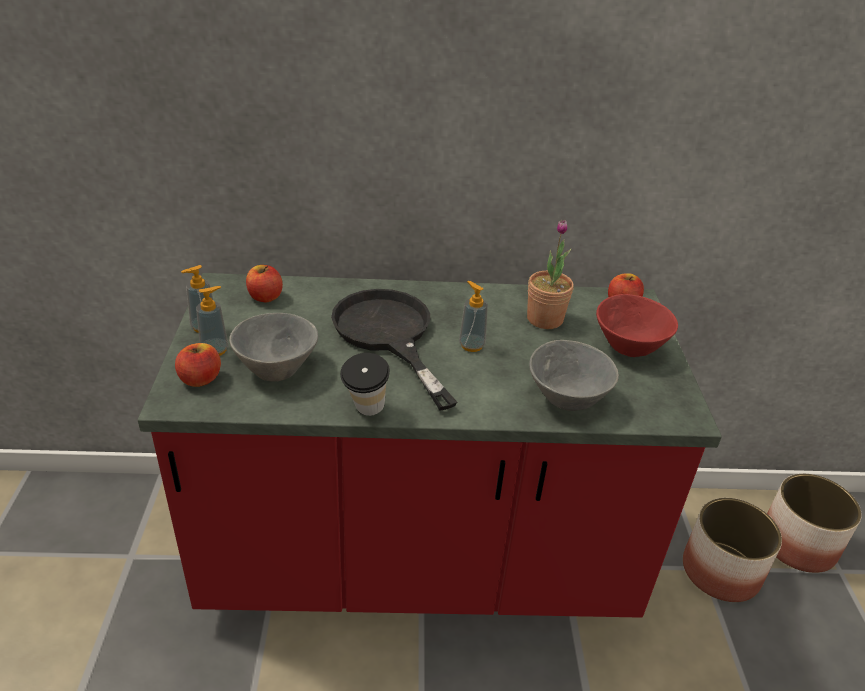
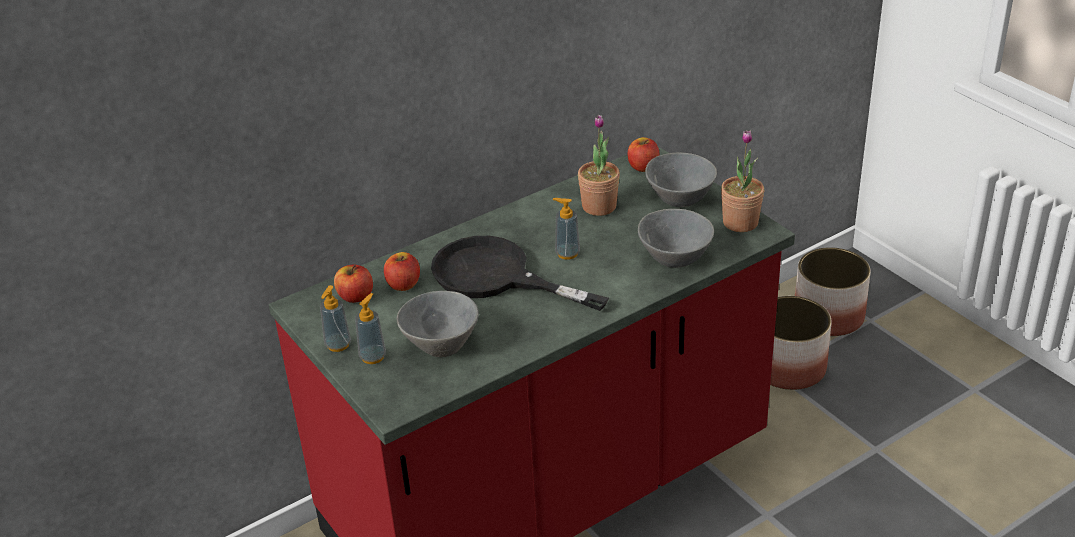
camera: 30 degrees left, 0 degrees up
apple [175,343,221,387] -> apple moved to [384,252,420,291]
cup [340,353,390,416] -> none
red bowl [596,294,678,357] -> grey bowl [645,153,717,207]
none -> potted plant [721,130,764,232]

